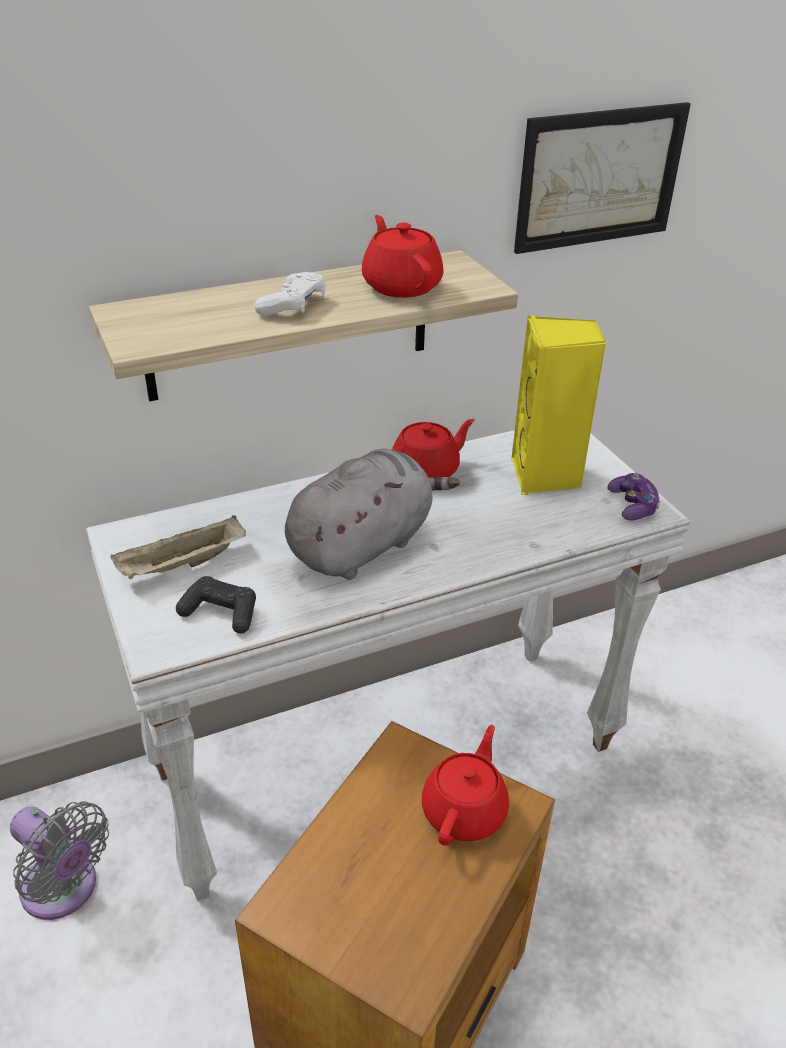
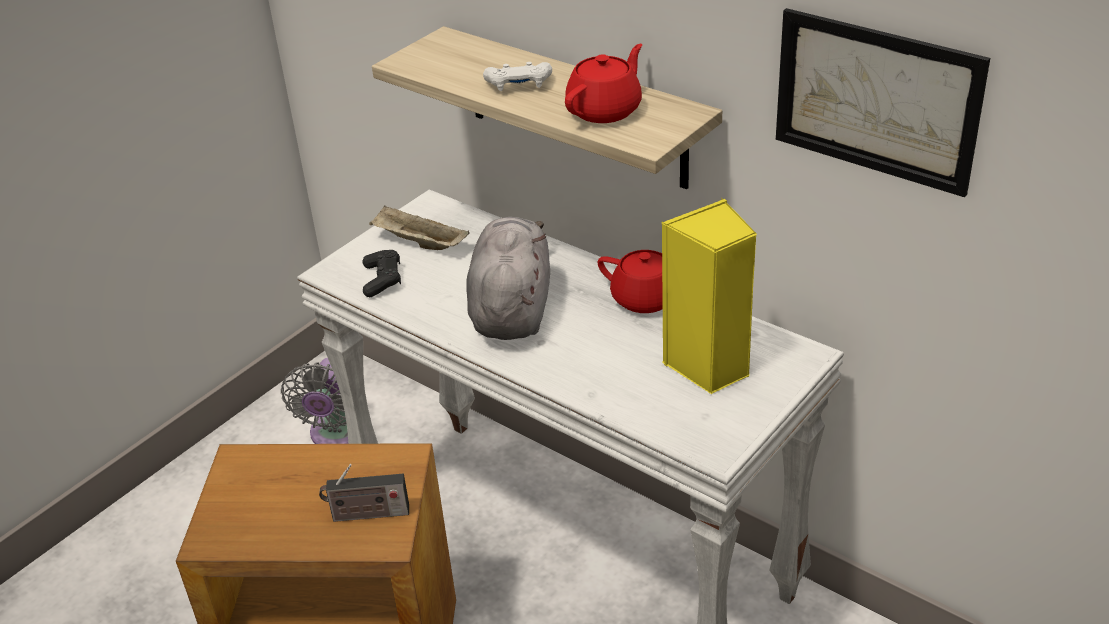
camera: 65 degrees right, 0 degrees up
grey plush toy [285,449,460,579] -> grey plush toy turned 105 degrees counterclockwise [466,217,550,340]
red teapot [422,725,509,846] -> radio [319,464,409,522]
game controller [607,473,660,520] -> none

